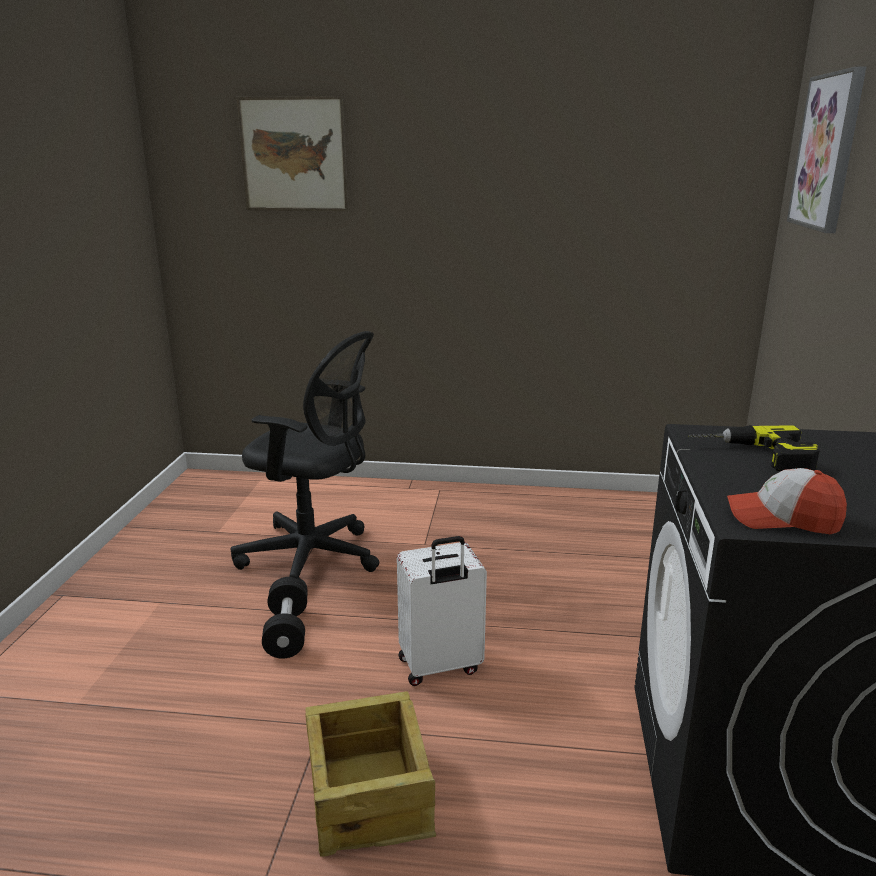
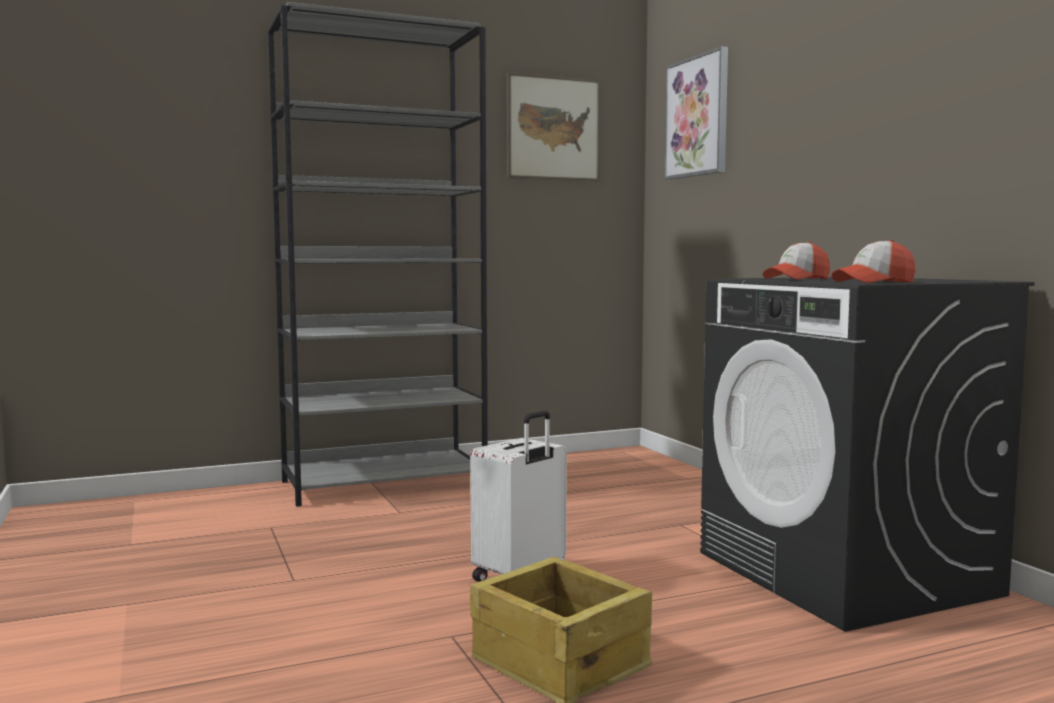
camera: 30 degrees left, 15 degrees down
black office chair [230,331,379,588] -> none
picture [236,96,349,211] -> picture moved to [507,72,600,181]
black dumbbell [262,577,308,659] -> none
power drill [688,425,820,471] -> cap [763,242,830,280]
none -> grey bookcase [268,2,488,507]

